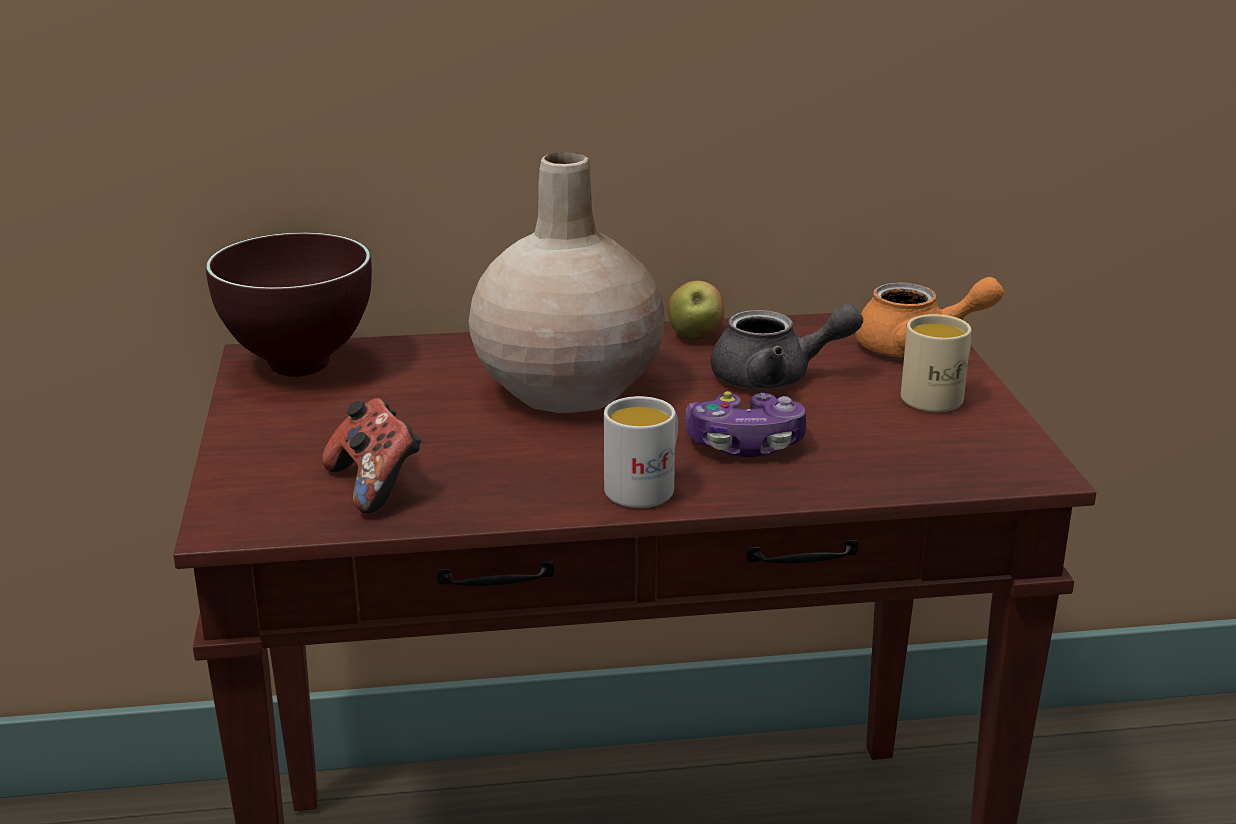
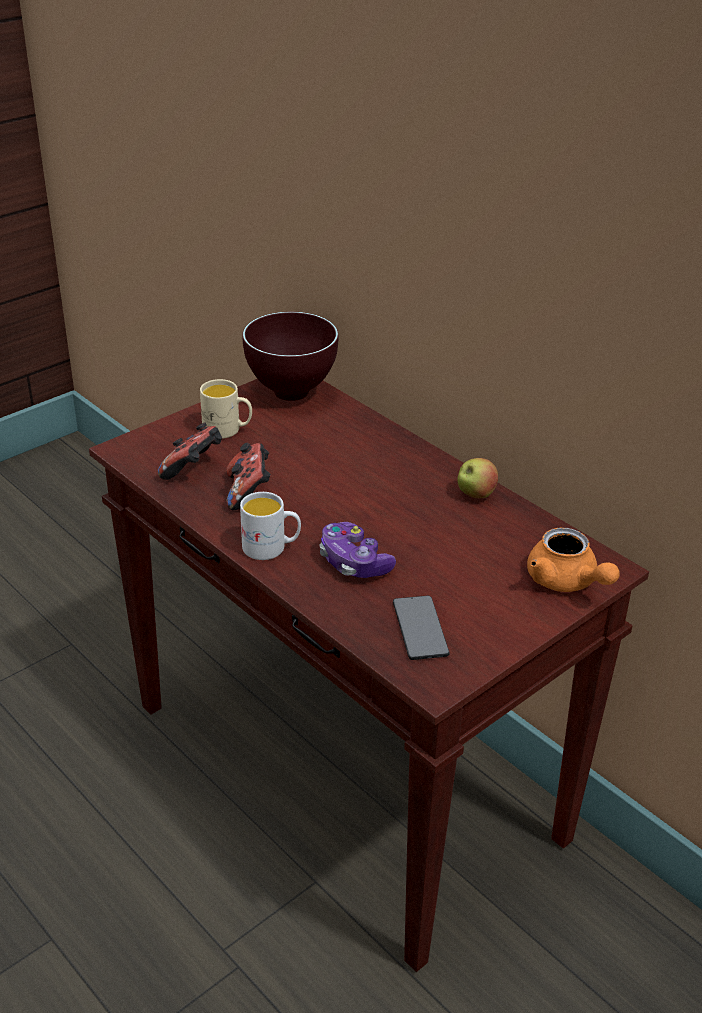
camera: 55 degrees right, 10 degrees up
beige vase [469,152,665,413] -> none
grey teapot [711,304,863,389] -> none
beige mug [901,314,971,412] -> beige mug moved to [200,379,252,439]
none -> game controller [226,443,271,510]
none -> phone [393,596,449,660]

